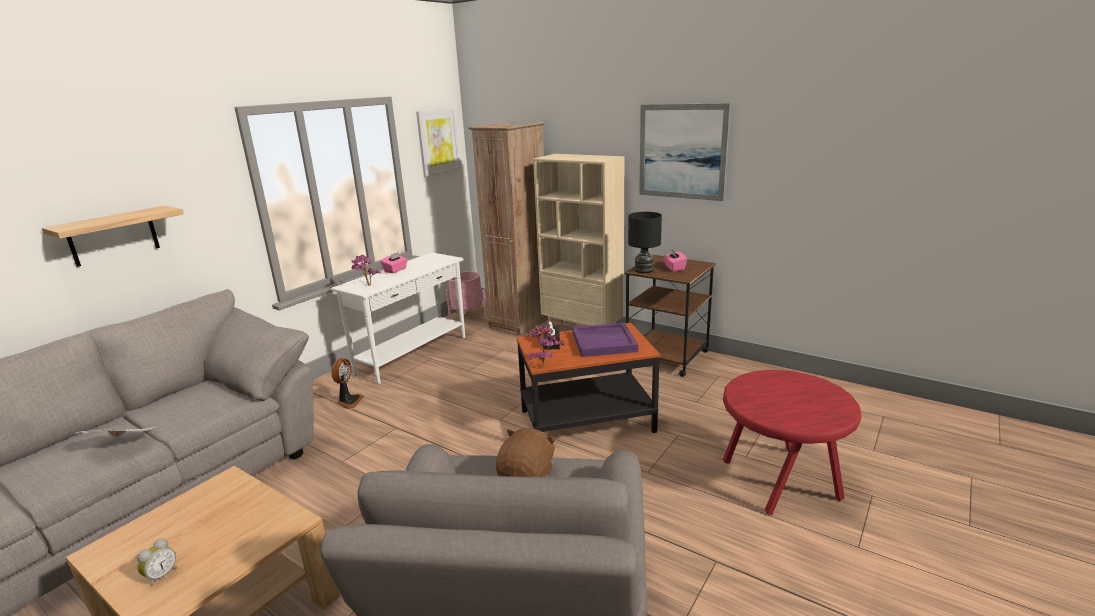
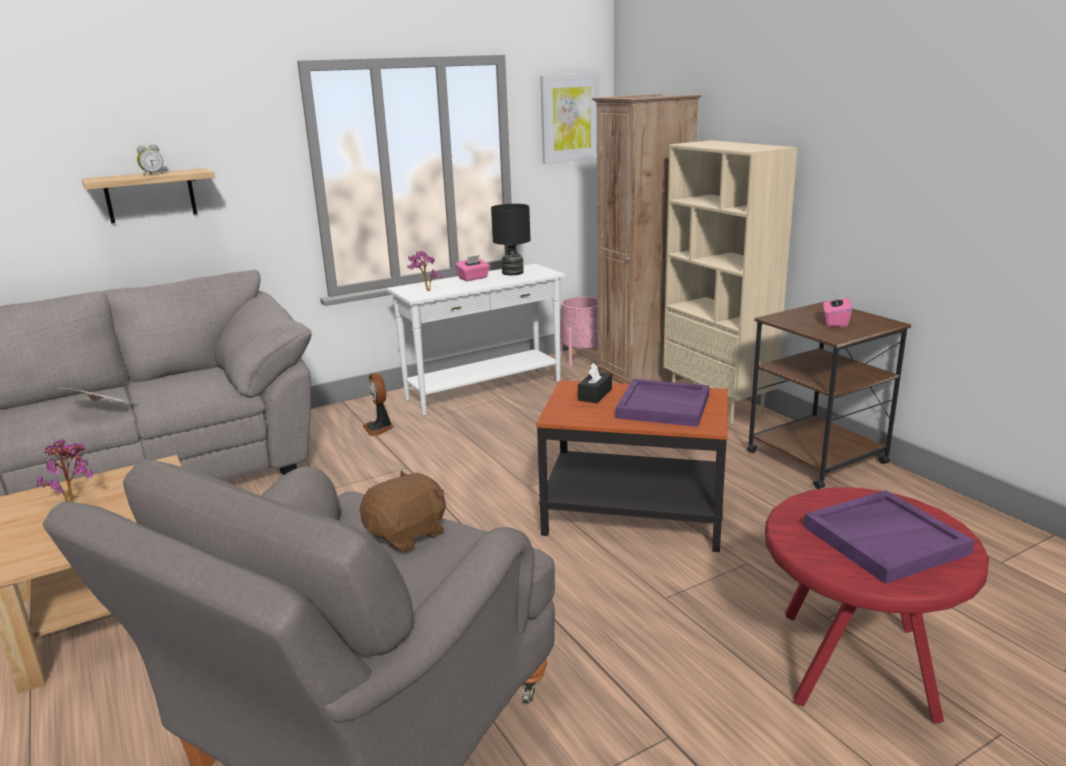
camera: 25 degrees right, 0 degrees up
alarm clock [137,538,177,587] -> alarm clock moved to [137,144,164,176]
fan [331,358,364,409] -> fan turned 120 degrees clockwise [363,373,394,436]
potted plant [527,325,565,367] -> potted plant moved to [36,439,94,502]
black table lamp [628,212,662,273] -> black table lamp moved to [491,204,530,275]
picture [639,103,731,201] -> none
none -> purple tray [804,490,975,584]

